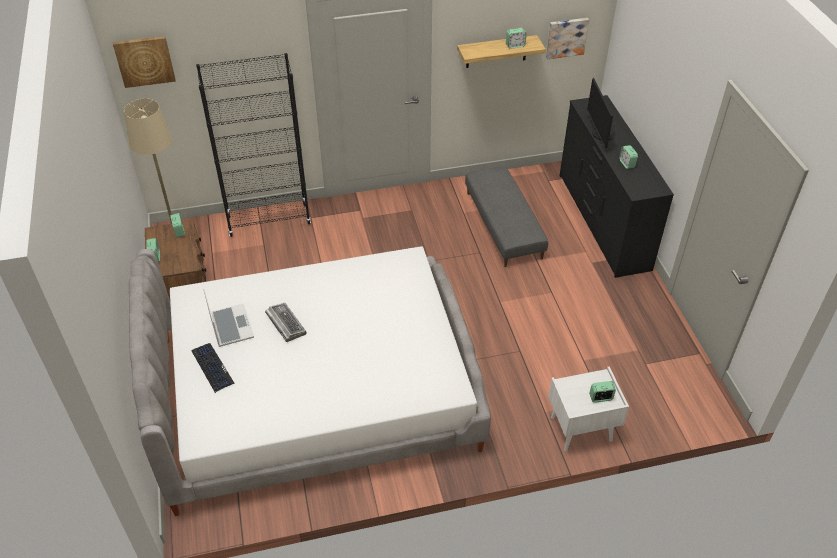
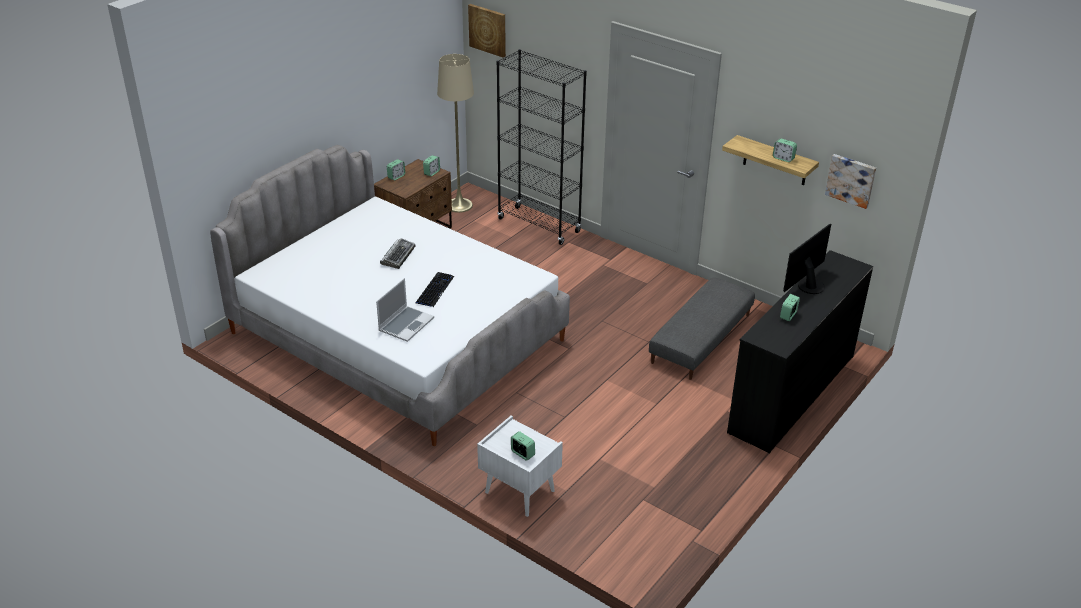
camera: 50 degrees right, 10 degrees down
keyboard [192,343,235,393] -> keyboard moved to [416,272,454,307]
laptop [203,289,254,347] -> laptop moved to [376,278,434,342]

